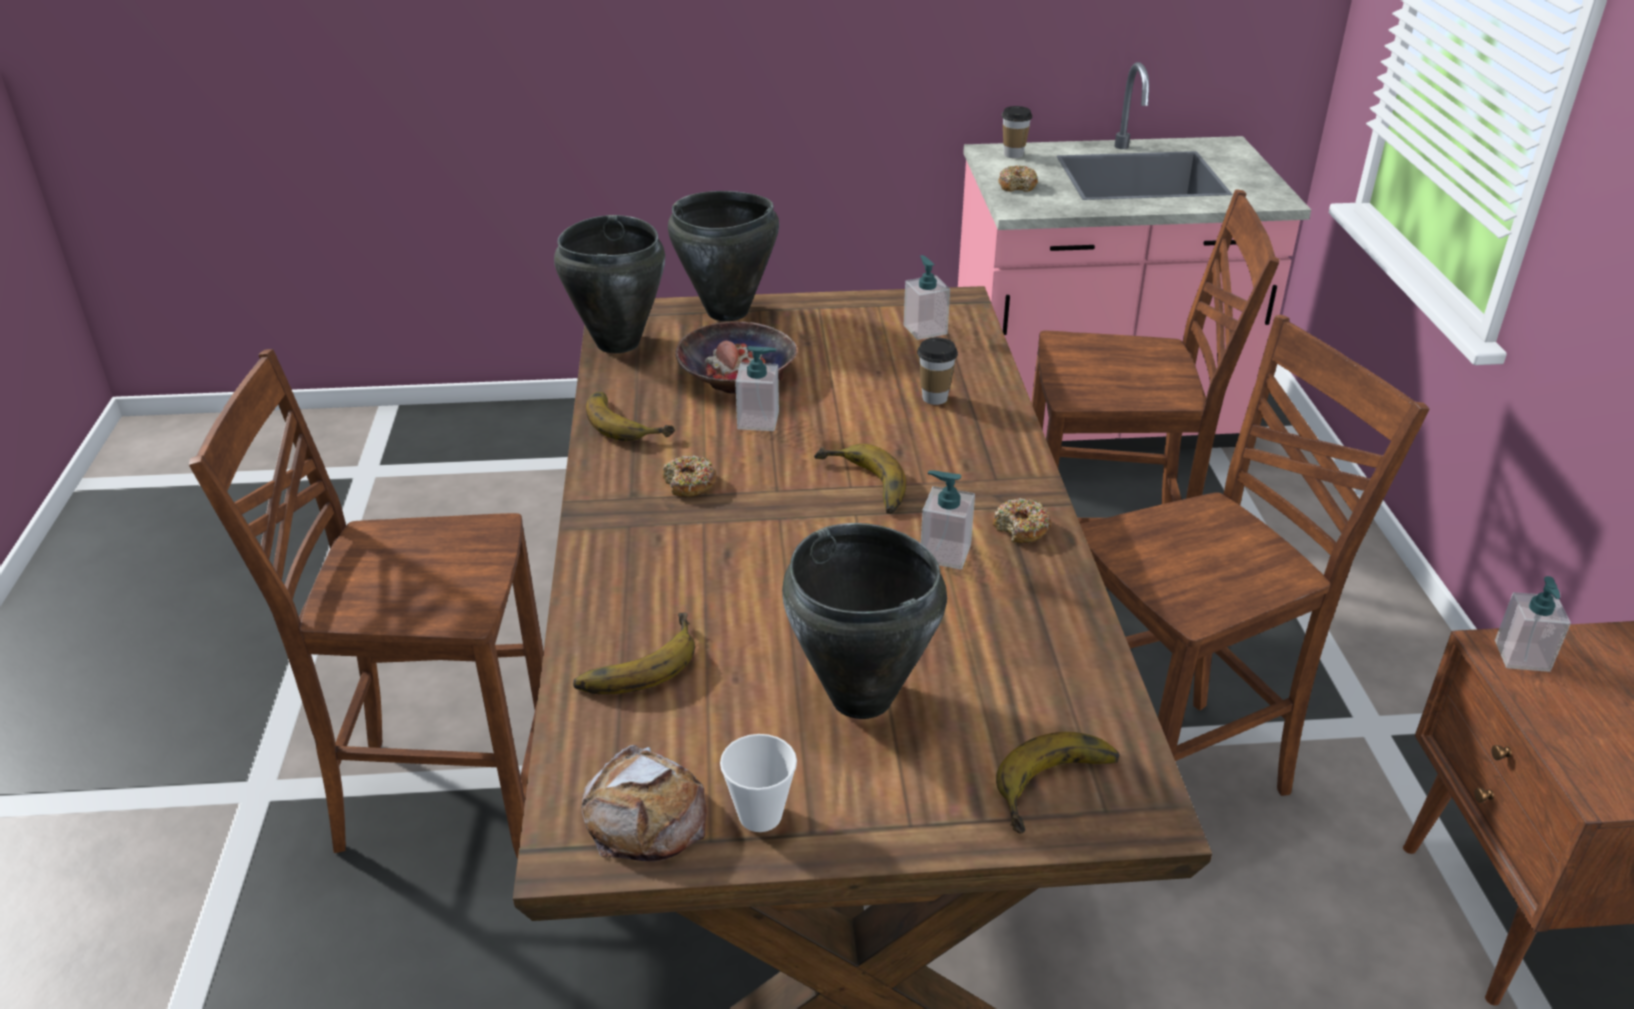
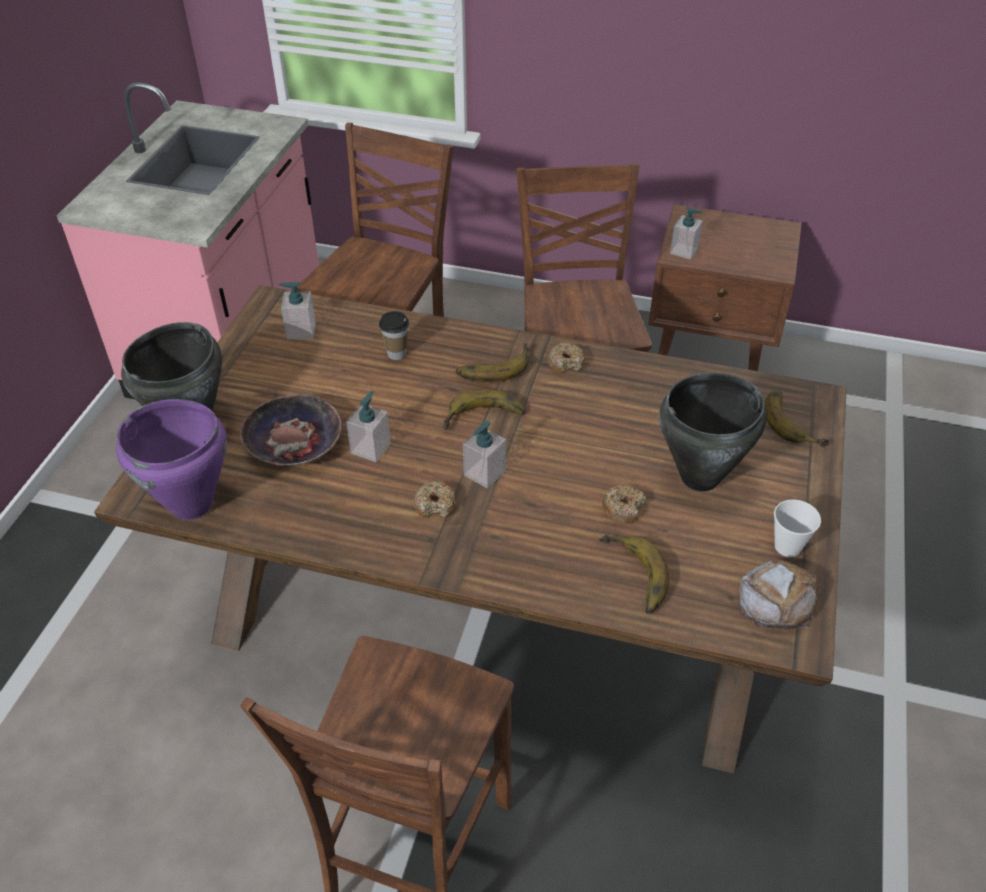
camera: 70 degrees left, 10 degrees up
black cooking pot [554,215,665,353] -> purple cooking pot [116,399,227,520]
banana [586,392,675,441] -> banana moved to [456,343,529,382]
soap dispenser [921,470,975,570] -> soap dispenser moved to [463,420,506,488]
donut [998,165,1038,192] -> donut moved to [602,485,646,524]
cup [1001,106,1032,158] -> none

